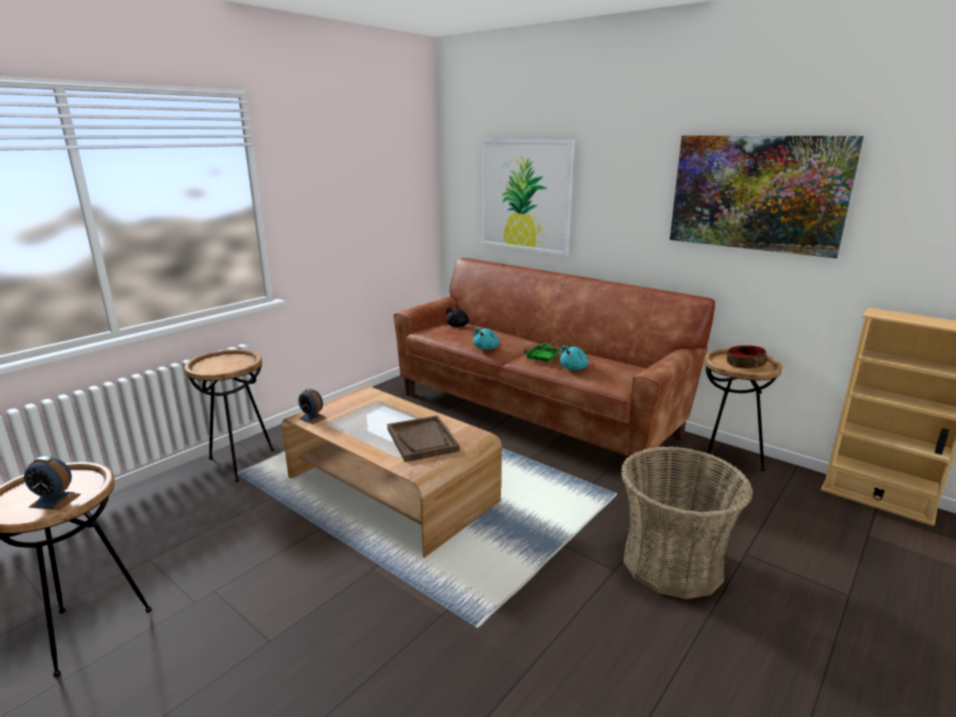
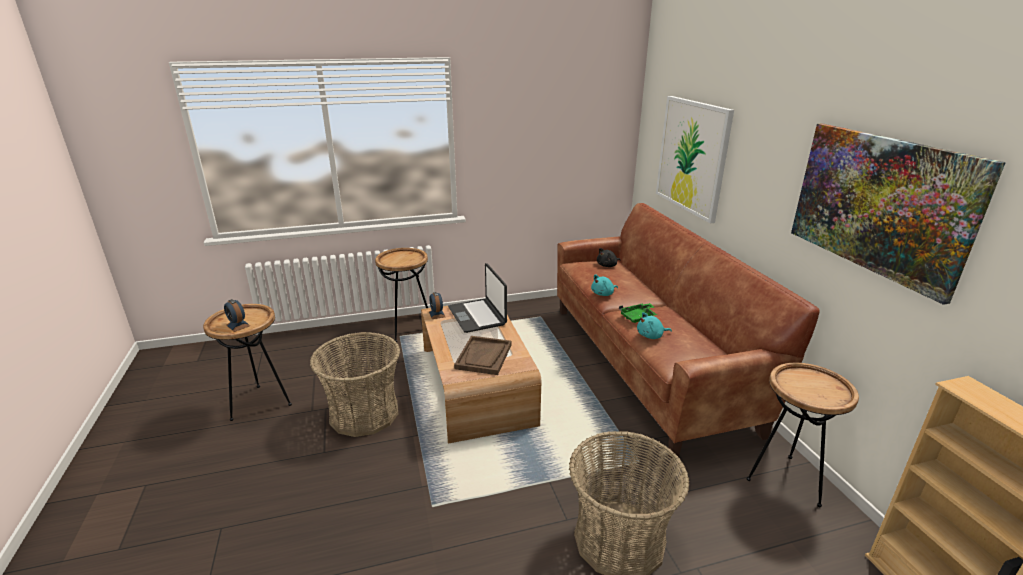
camera: 35 degrees right, 5 degrees up
bowl [727,345,767,369] -> none
none -> basket [310,332,400,437]
none -> laptop [448,263,507,333]

